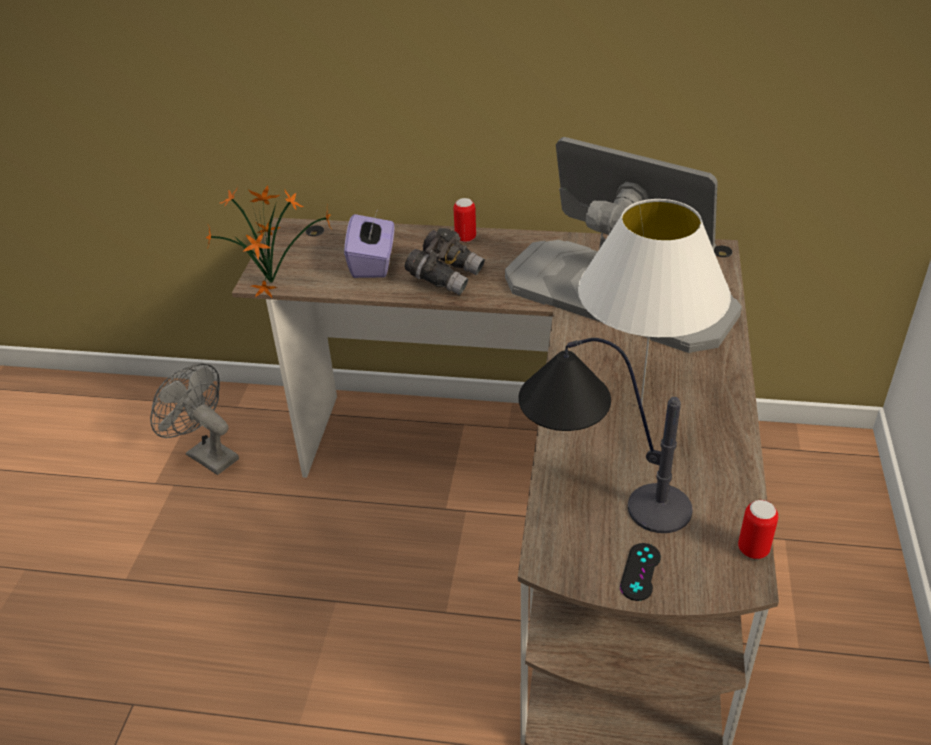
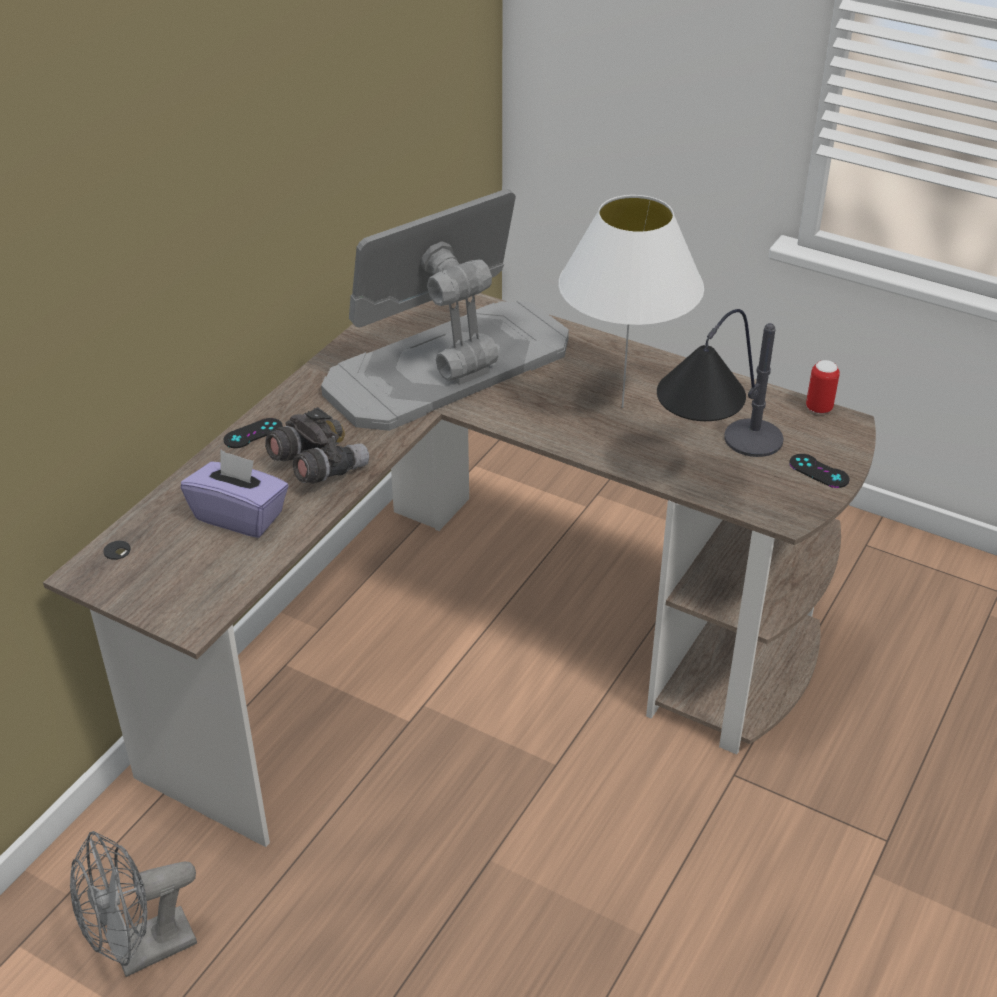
camera: 70 degrees left, 0 degrees up
potted plant [206,185,332,298] -> none
can [454,198,476,242] -> black game controller [223,418,283,448]

